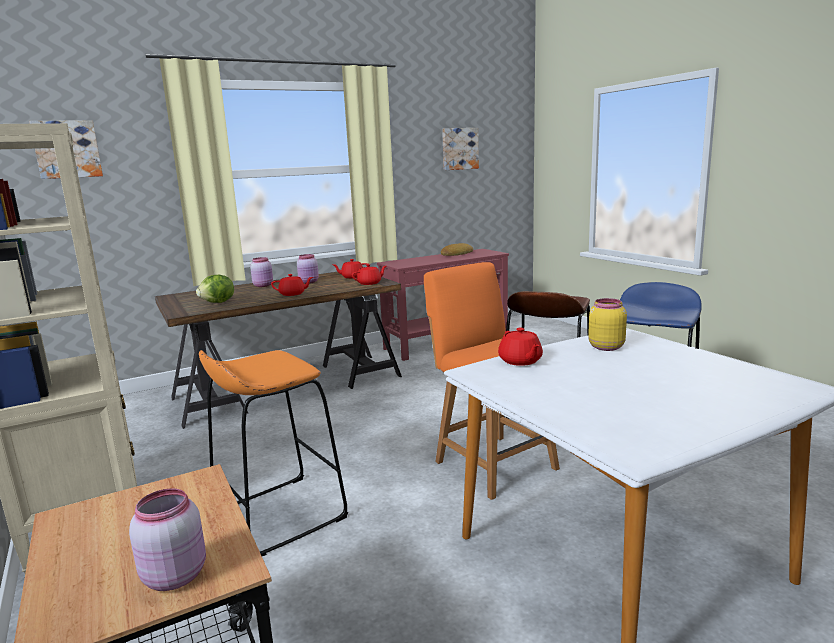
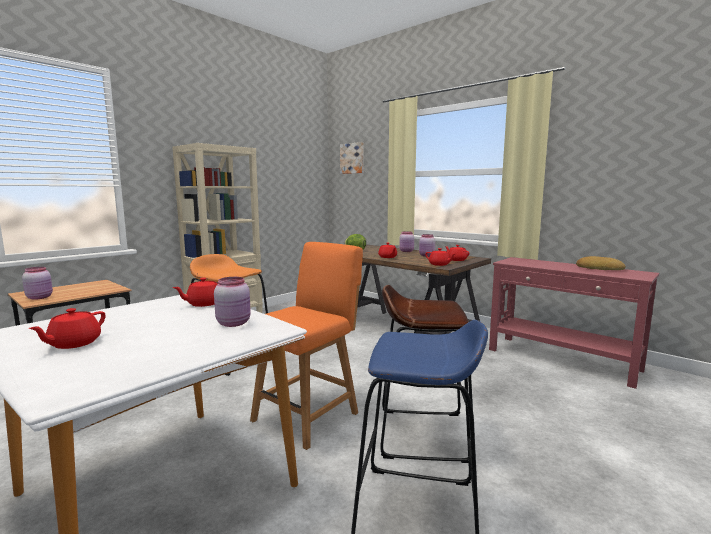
camera: 70 degrees right, 5 degrees down
picture [442,128,479,170] -> none
yellow jar [588,298,627,351] -> pink jar [214,277,251,327]
none -> red teapot [29,308,105,349]

